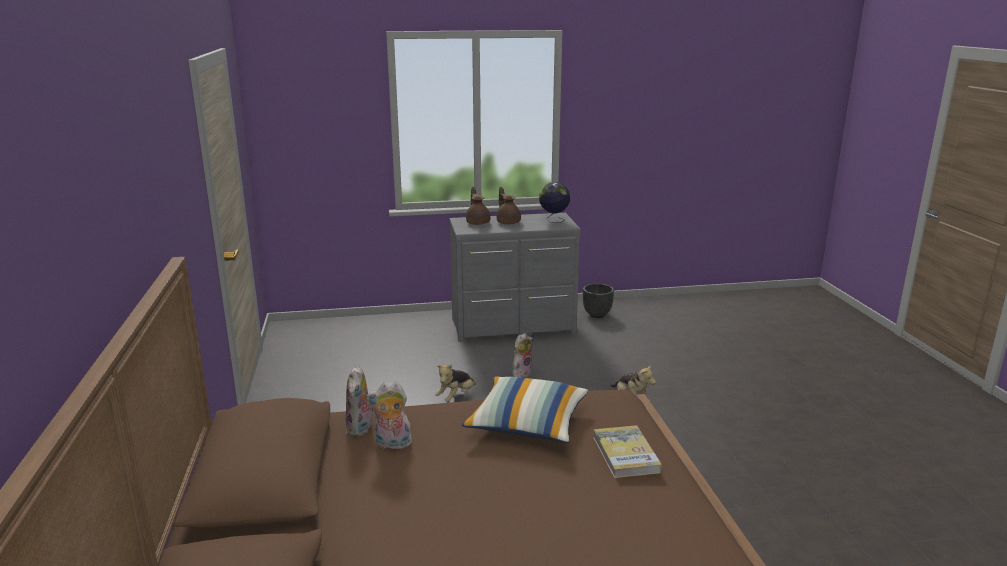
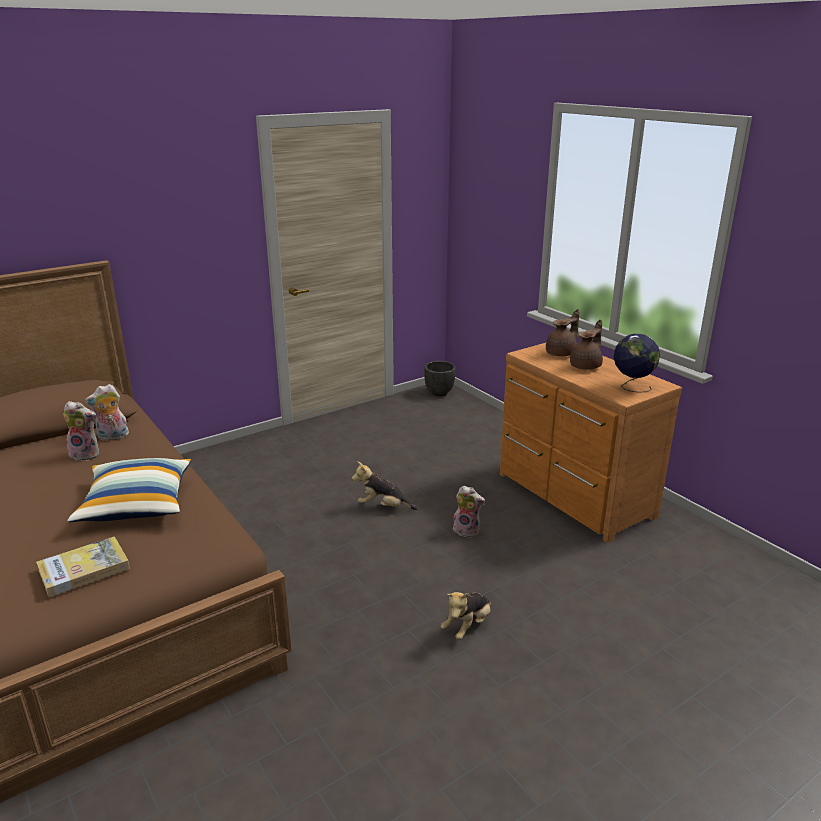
camera: 65 degrees right, 5 degrees up
plush toy [366,381,412,449] -> plush toy turned 120 degrees clockwise [63,401,99,461]
grey dresser [449,213,581,342] -> brown dresser [500,343,682,543]
black planter [583,283,614,318] -> black planter moved to [424,361,456,396]

